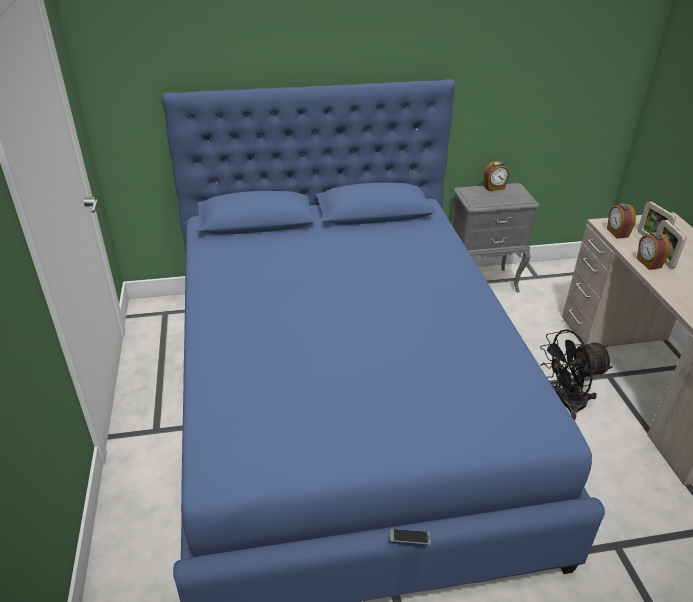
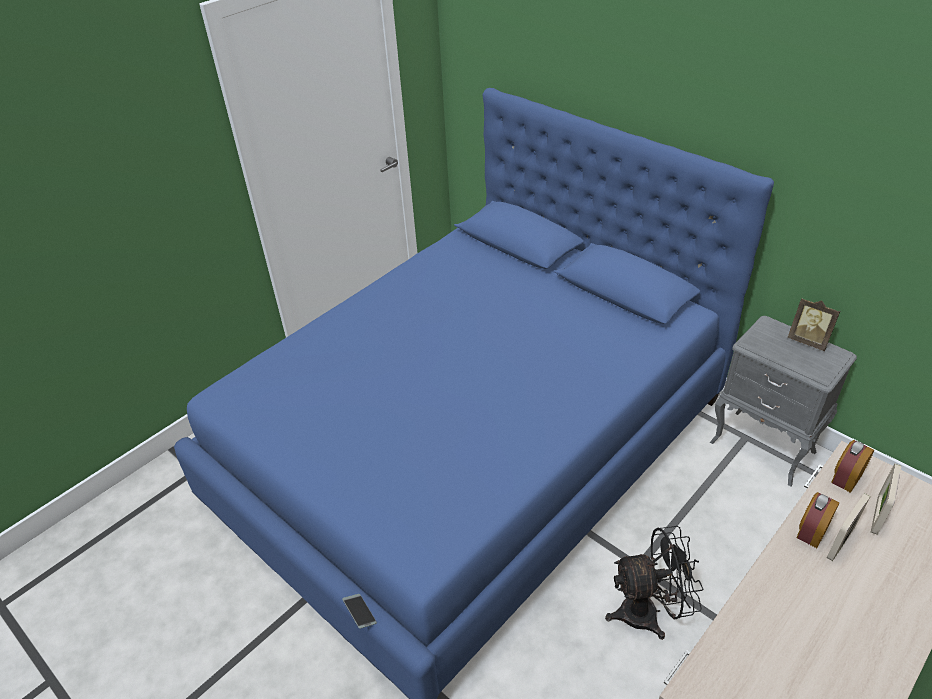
camera: 55 degrees right, 5 degrees up
phone [390,529,431,545] -> phone moved to [342,594,377,629]
alarm clock [484,161,510,191] -> picture frame [788,298,840,351]
black fan [540,329,612,420] -> black fan turned 135 degrees clockwise [605,526,704,640]

